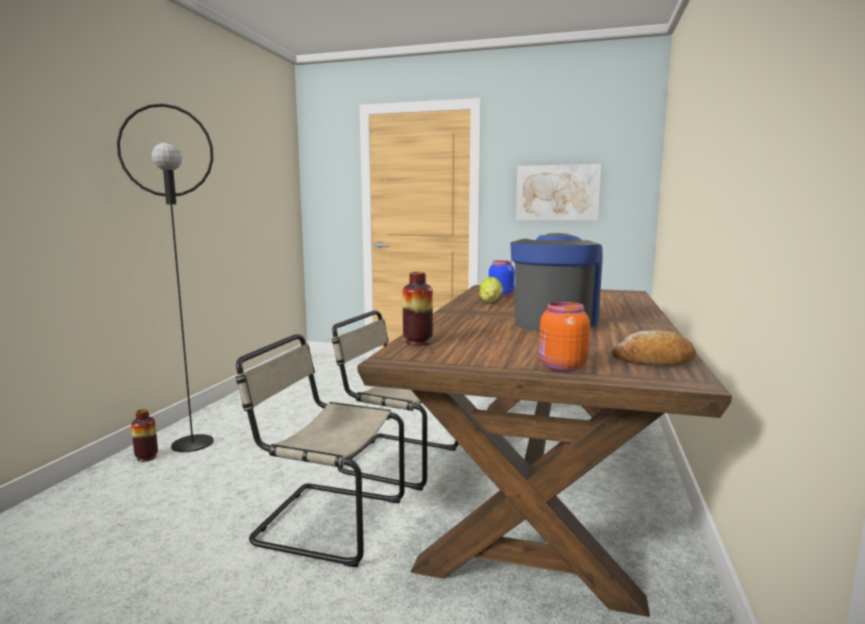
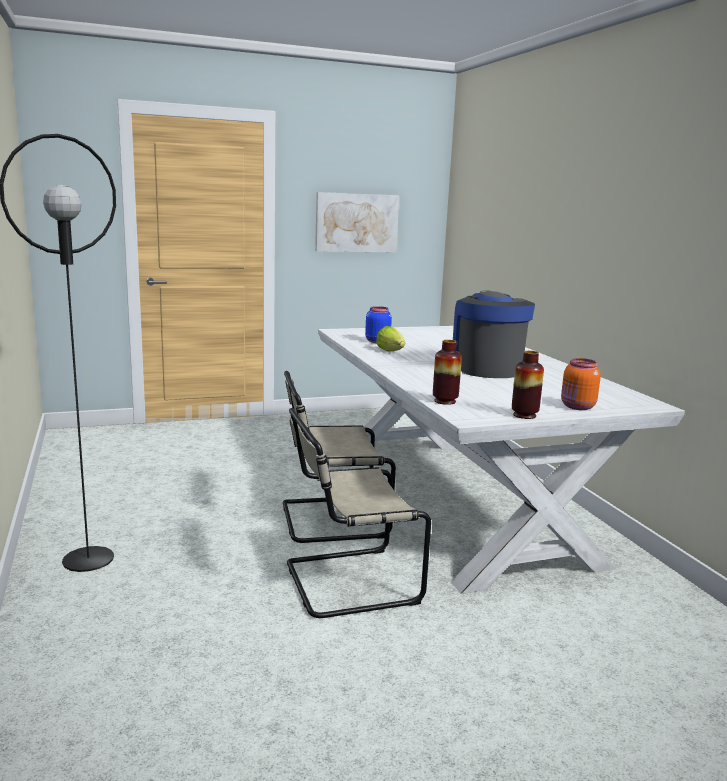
camera: 35 degrees left, 5 degrees up
vase [131,409,158,462] -> vase moved to [512,351,544,419]
brown dining table [357,285,732,617] -> white dining table [318,326,685,594]
bread [611,331,696,366] -> none

